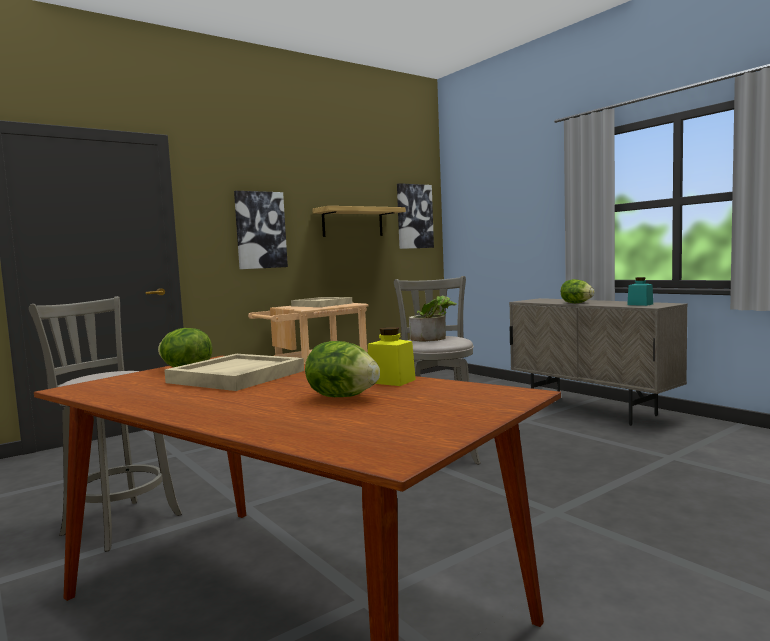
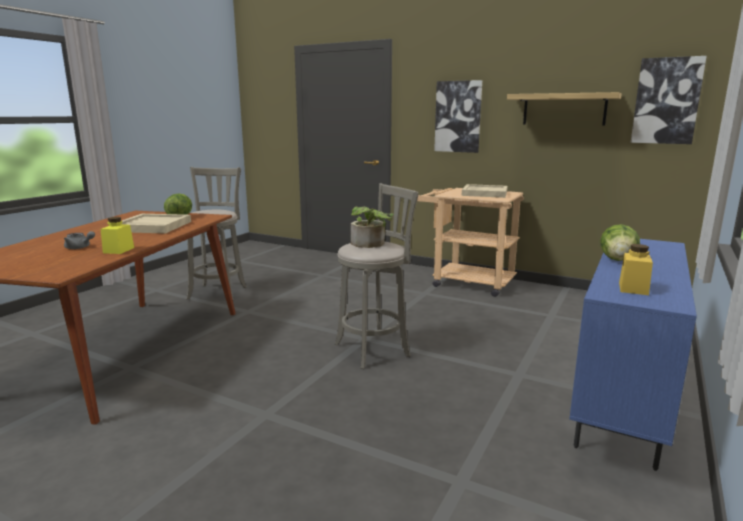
camera: 65 degrees right, 10 degrees up
lettuce [305,341,380,397] -> grey teapot [64,231,95,249]
beige cabinet [509,298,688,426] -> blue cabinet [569,239,697,471]
turquoise jar [627,277,653,306] -> yellow jar [619,244,653,295]

